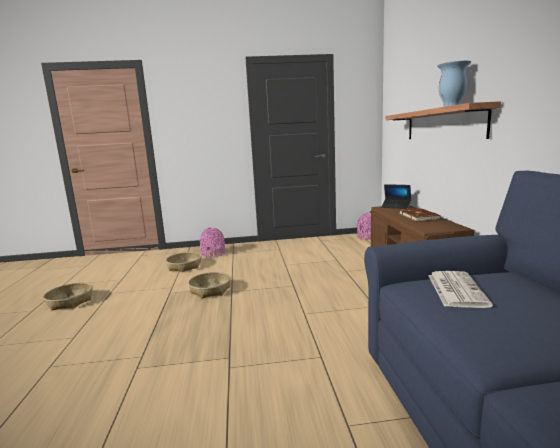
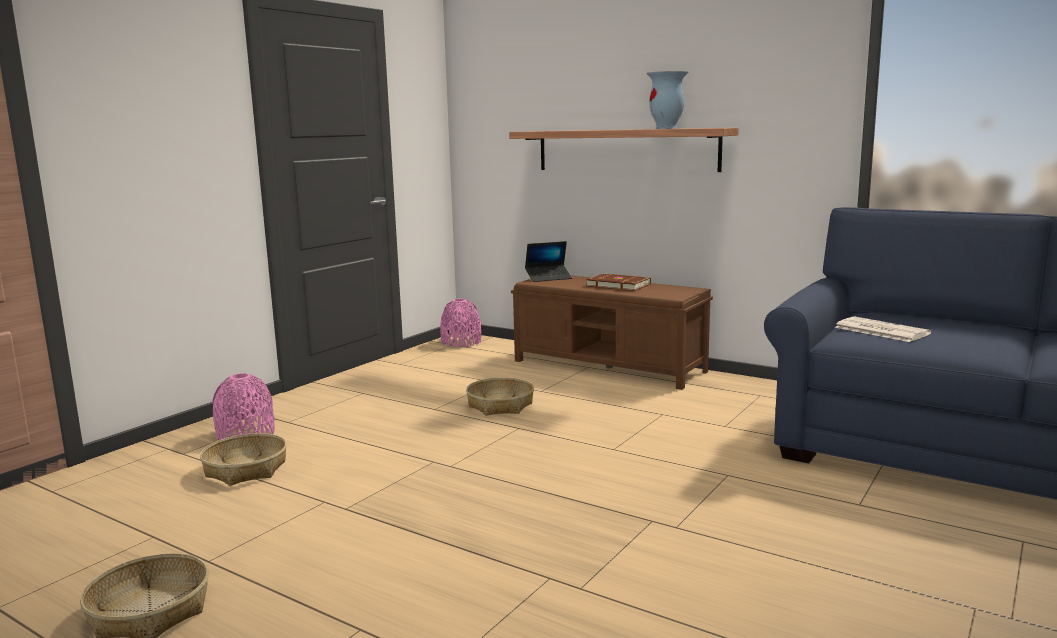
camera: 50 degrees left, 0 degrees up
basket [188,272,231,299] -> basket moved to [466,377,534,416]

